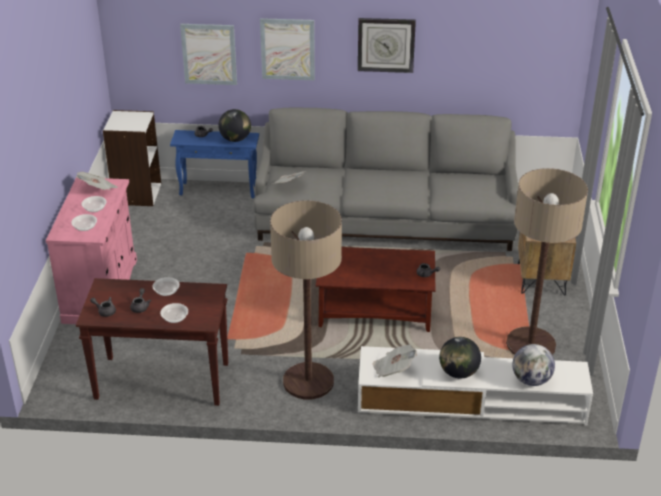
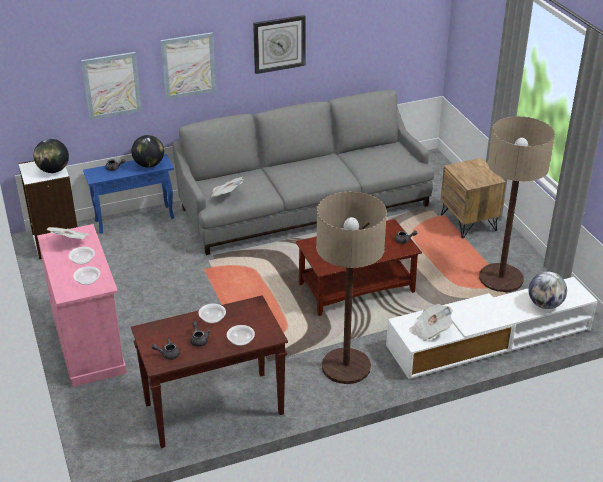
camera: 25 degrees left, 0 degrees up
globe [439,337,481,379] -> globe moved to [34,139,69,173]

